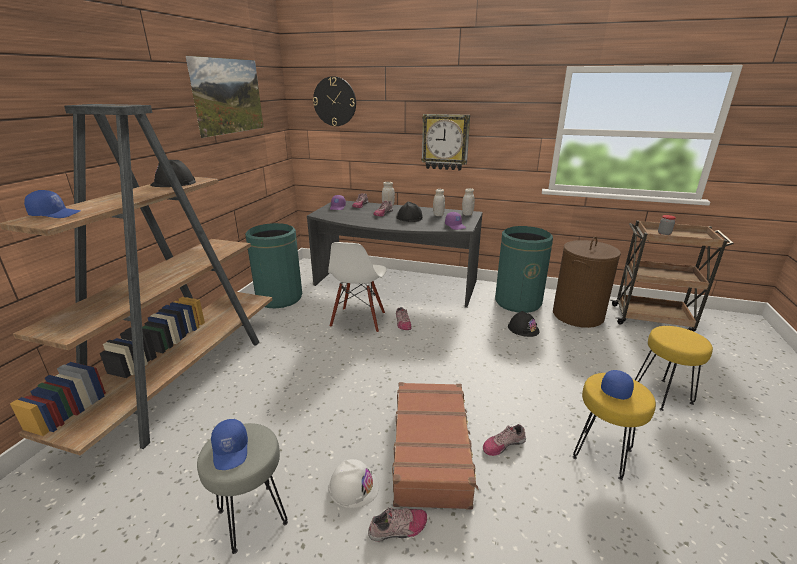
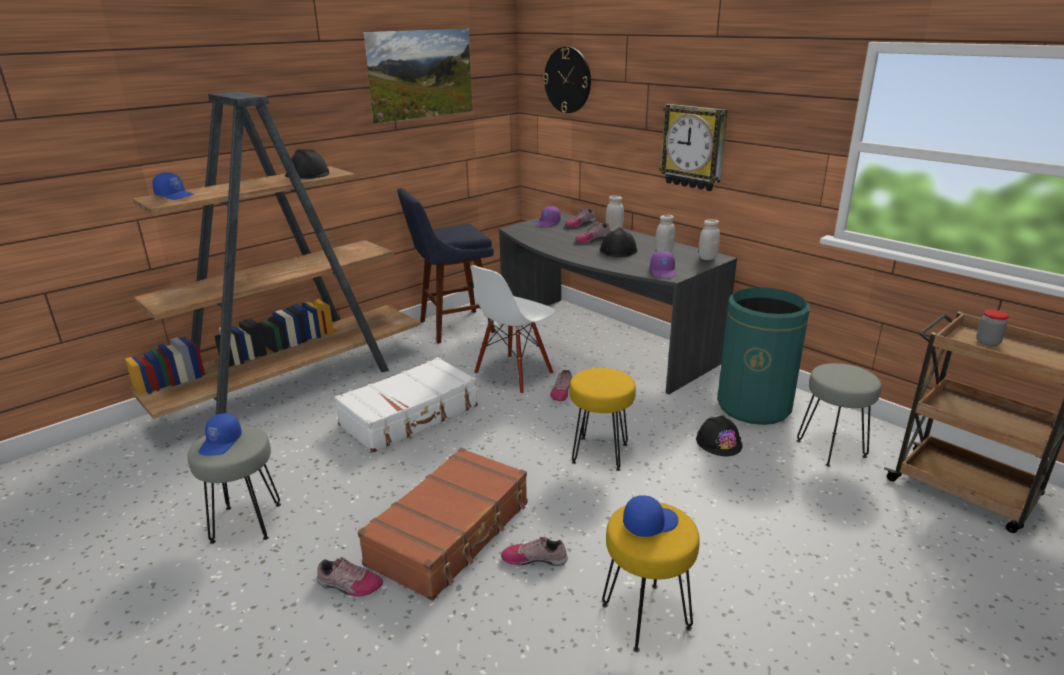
camera: 30 degrees right, 0 degrees up
green trash can [245,223,302,308] -> blue stool [397,188,495,344]
white hard hat [328,459,379,508] -> none
brown laundry basket [553,237,621,328] -> grey stool [797,363,881,467]
yellow stool [635,326,713,411] -> yellow stool moved to [569,368,636,471]
none -> white suitcase [334,357,478,452]

